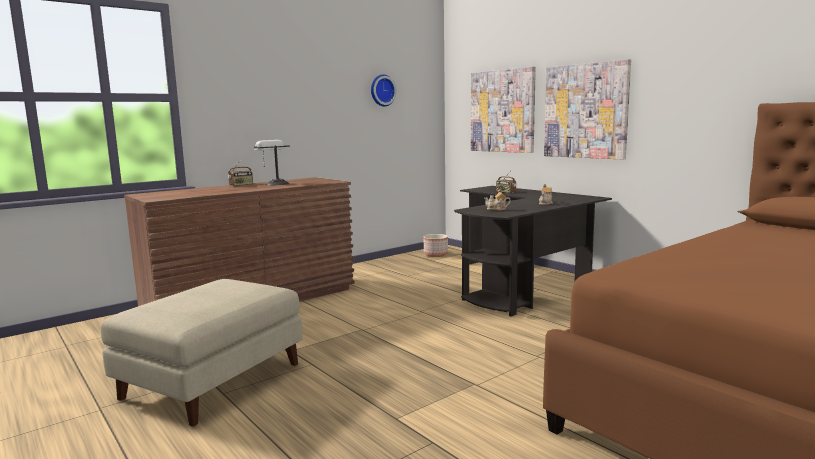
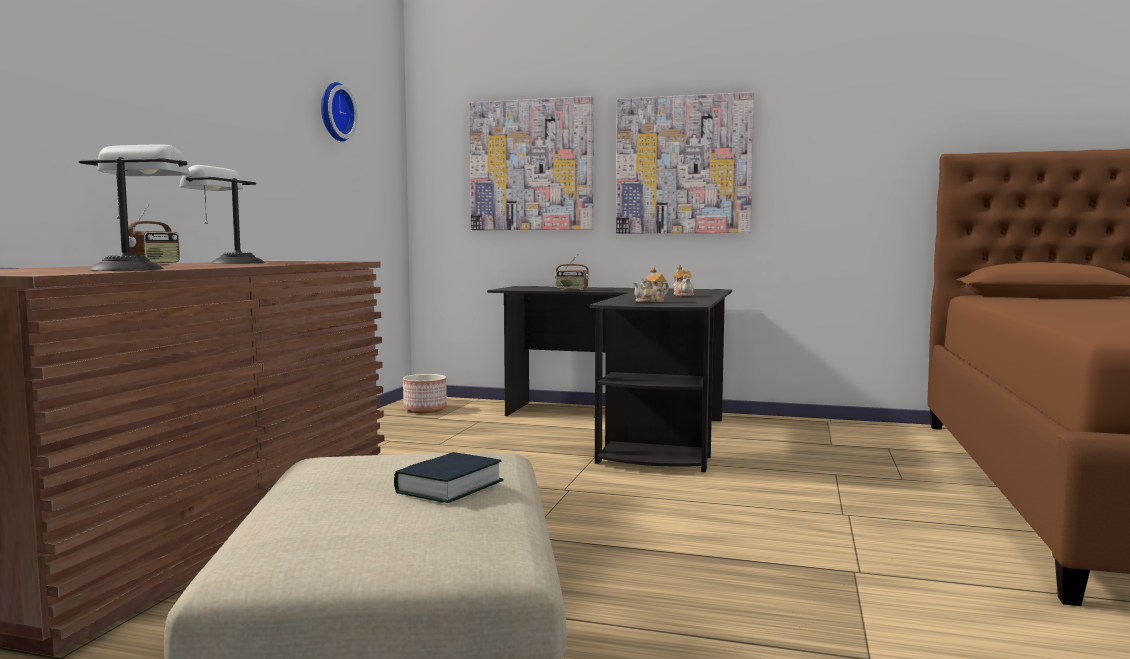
camera: 35 degrees left, 5 degrees down
none -> table lamp [78,144,190,271]
none -> book [394,452,504,503]

